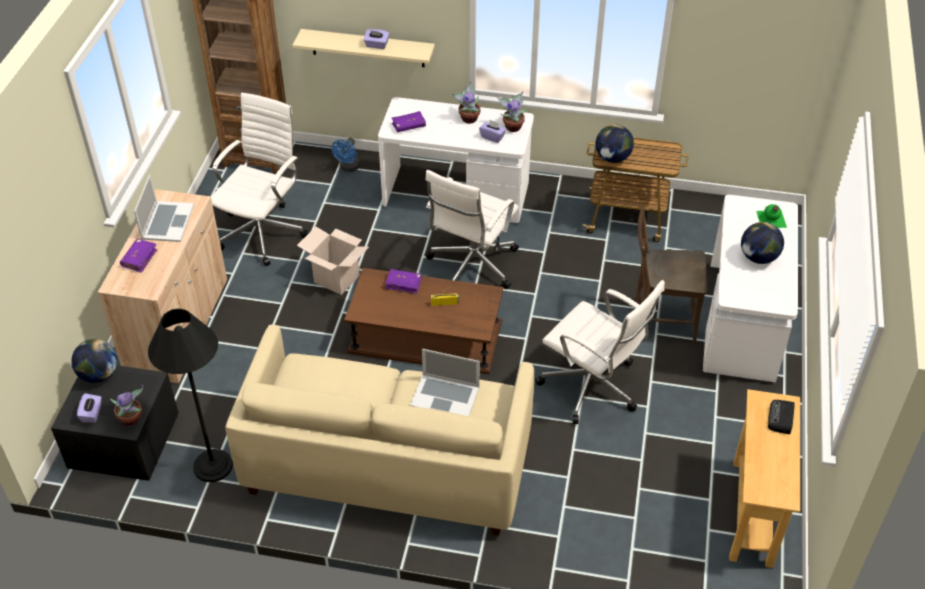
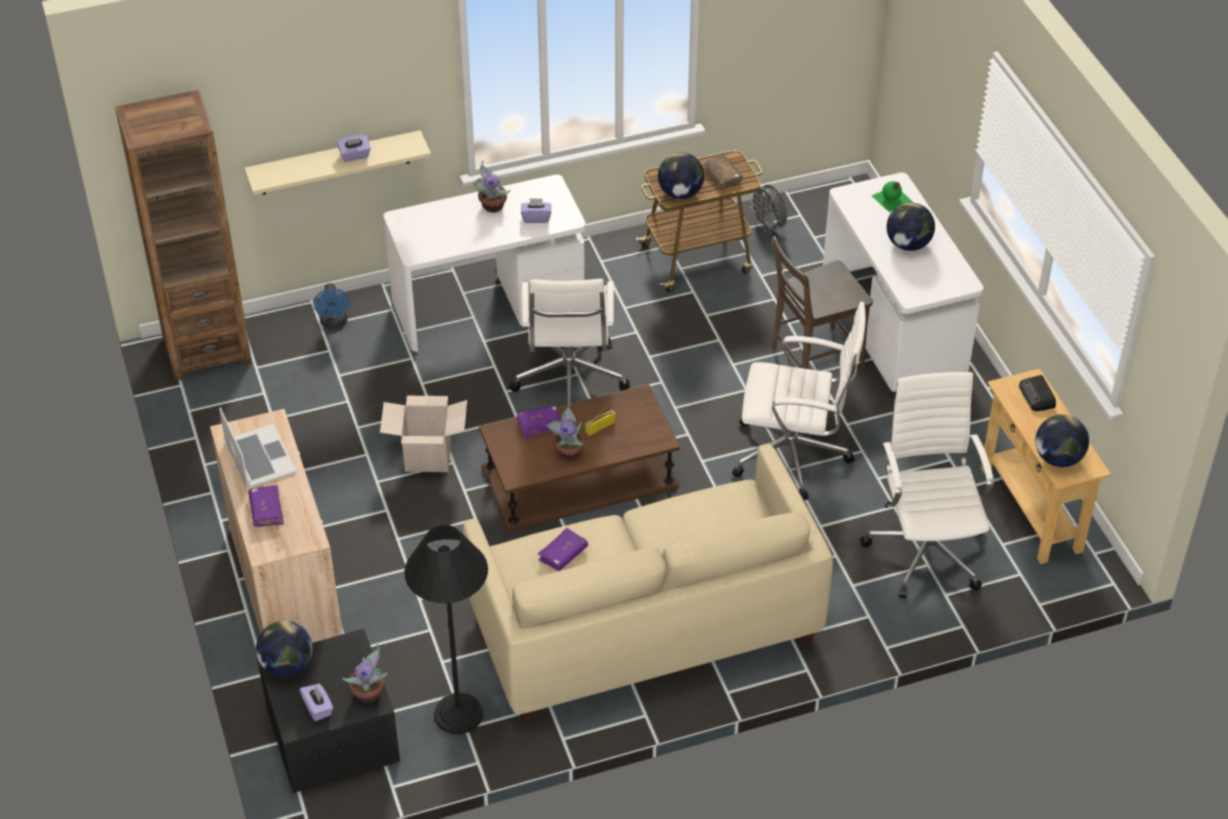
camera: 30 degrees left, 0 degrees up
white office chair [211,93,309,266] -> white office chair moved to [860,372,994,598]
purple book [391,111,426,132] -> purple book moved to [538,528,588,571]
laptop [410,349,480,416] -> none
potted plant [497,91,527,132] -> potted plant moved to [545,404,585,460]
none -> brown book [703,155,743,191]
none -> grey fan [749,185,787,234]
none -> globe [1035,414,1089,467]

